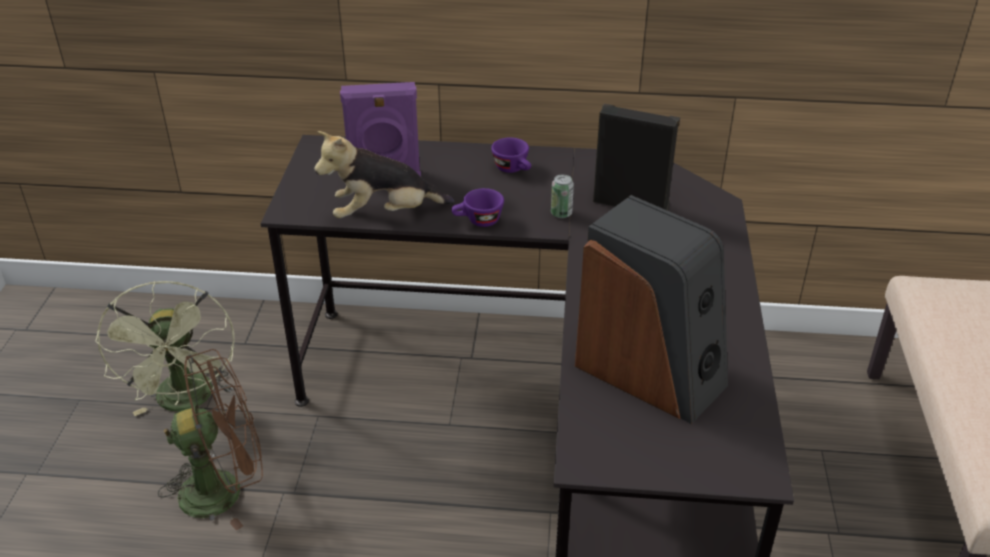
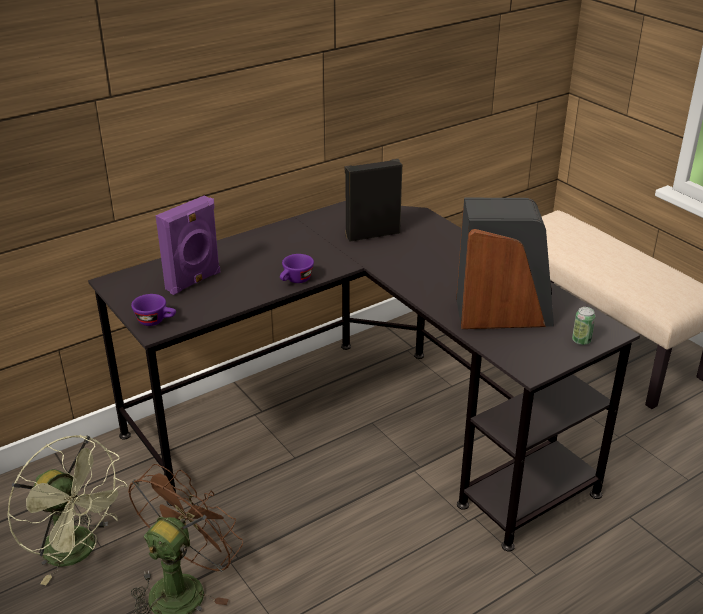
camera: 40 degrees left, 5 degrees down
plush toy [314,131,454,218] -> none
purple cup [491,137,531,173] -> purple cup moved to [131,294,176,326]
can [551,174,574,218] -> can moved to [572,307,596,345]

